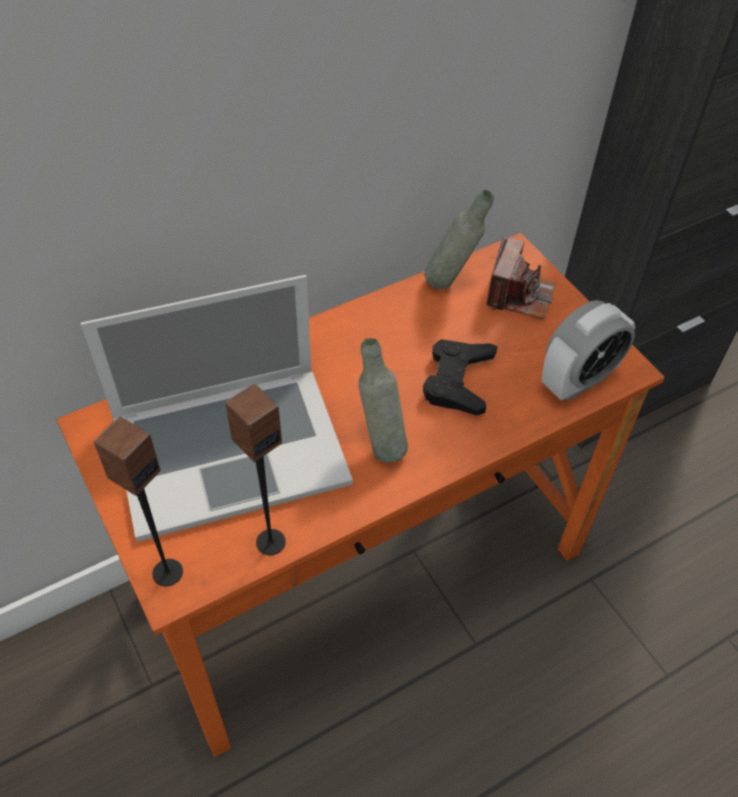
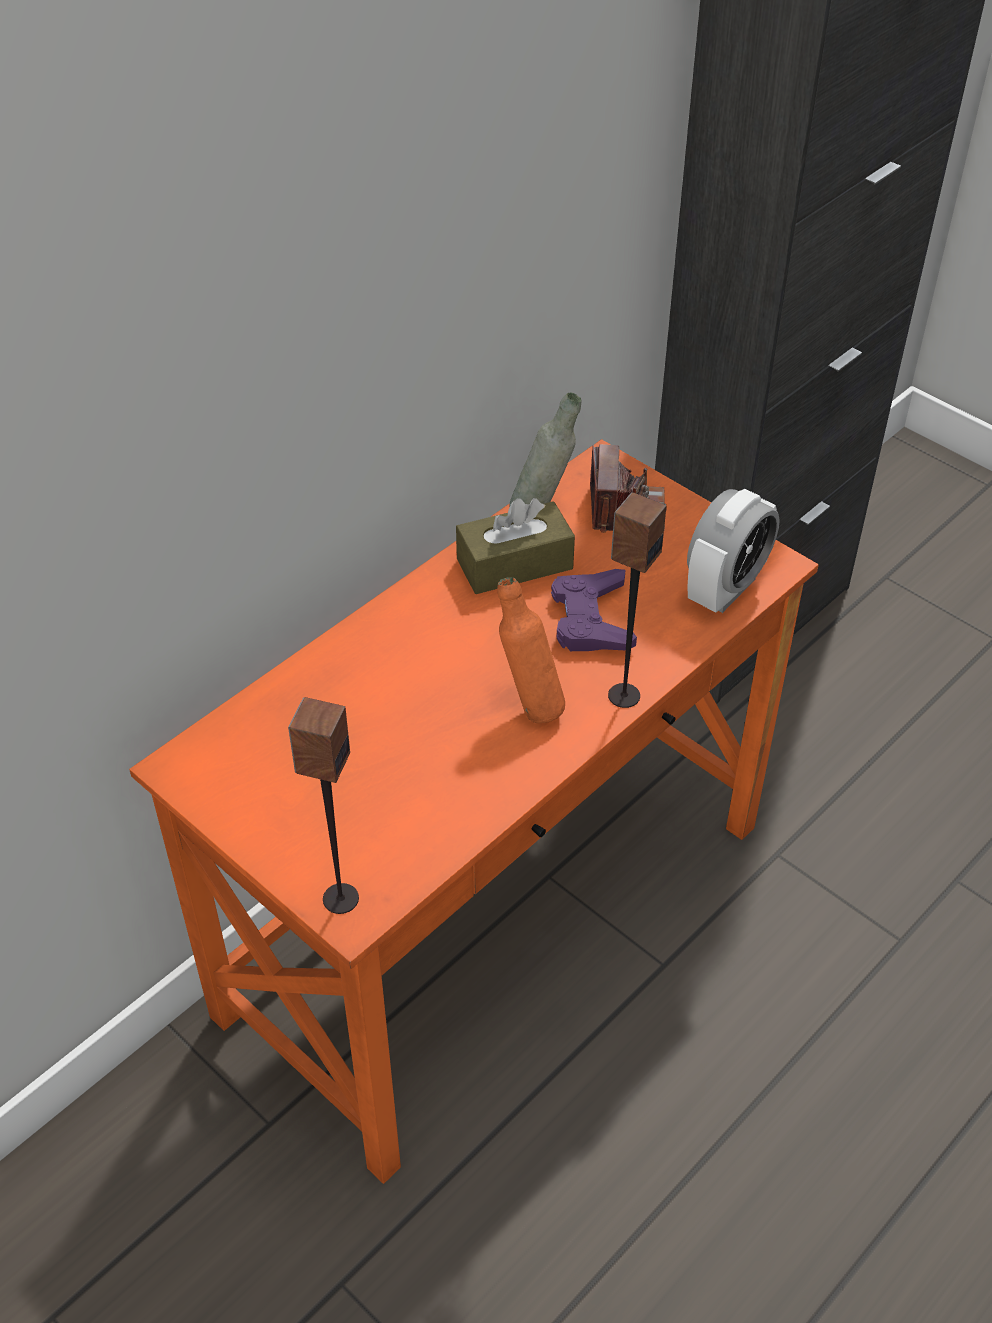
camera: 15 degrees left, 5 degrees down
laptop [81,275,353,542] -> none
speaker [225,383,286,555] -> speaker moved to [608,492,666,708]
grey bottle [358,338,408,463] -> orange bottle [497,577,565,723]
black game controller [423,339,498,415] -> purple game controller [551,569,637,651]
none -> brown tissue box [456,498,575,594]

